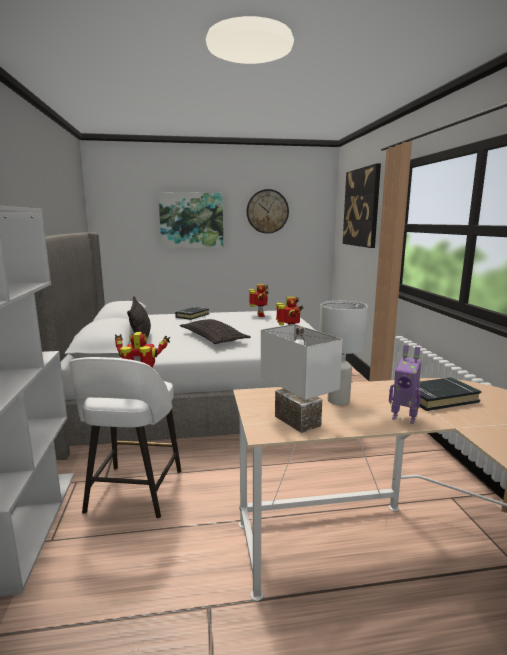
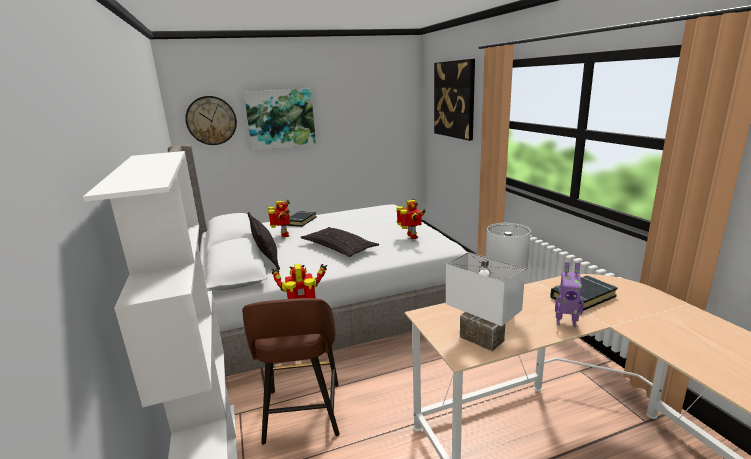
camera: 10 degrees left, 5 degrees up
white stool [70,357,181,518] -> brown stool [242,298,340,445]
wall clock [247,189,289,234] -> wall clock moved to [185,96,237,145]
toy robot [249,284,269,317] -> toy robot moved to [268,199,290,237]

